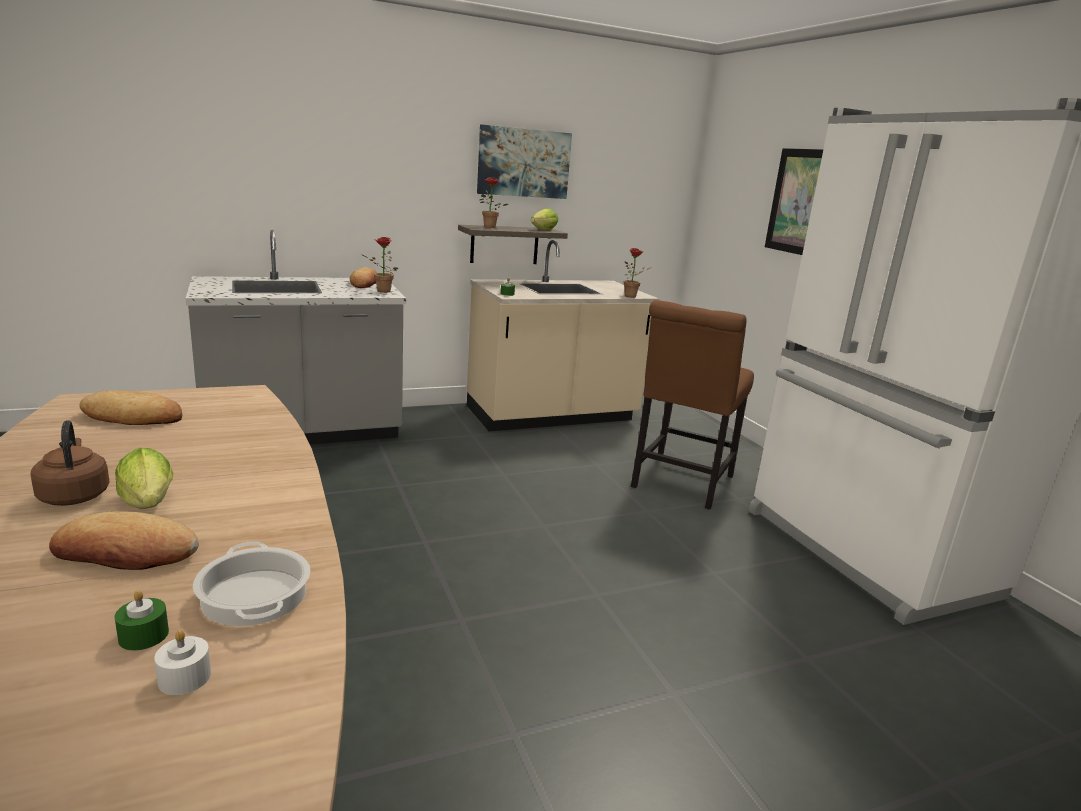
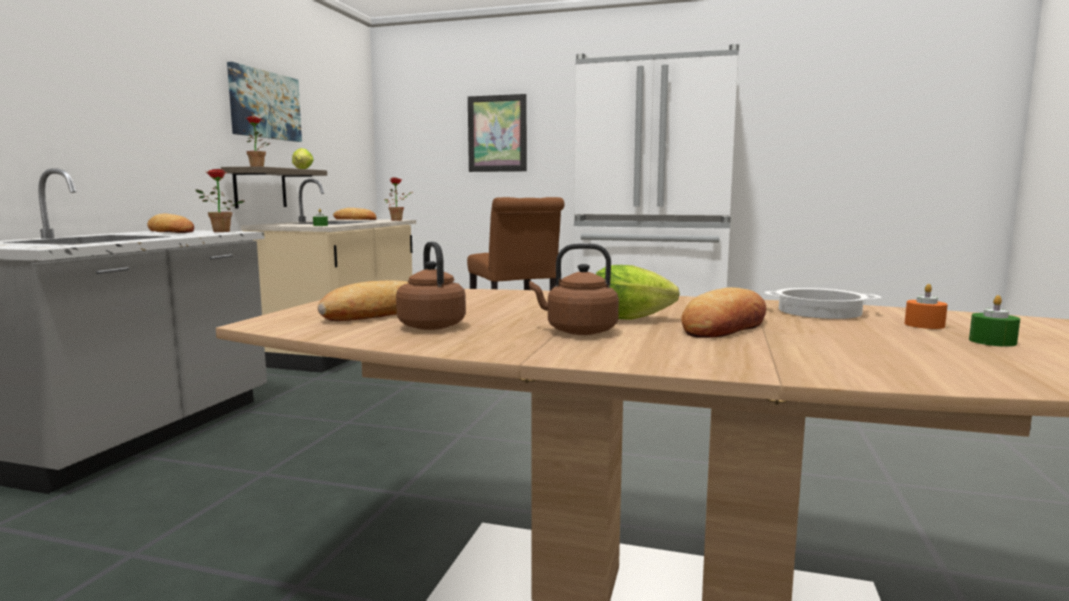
camera: 50 degrees left, 10 degrees down
green candle [114,590,169,651] -> green candle moved to [969,295,1020,347]
white candle [154,630,211,695] -> orange candle [904,284,948,329]
none -> bread [333,208,377,220]
none -> brown kettle [396,242,466,330]

